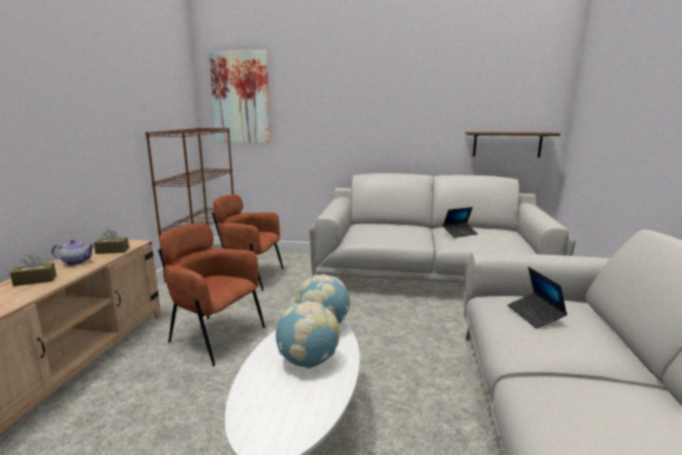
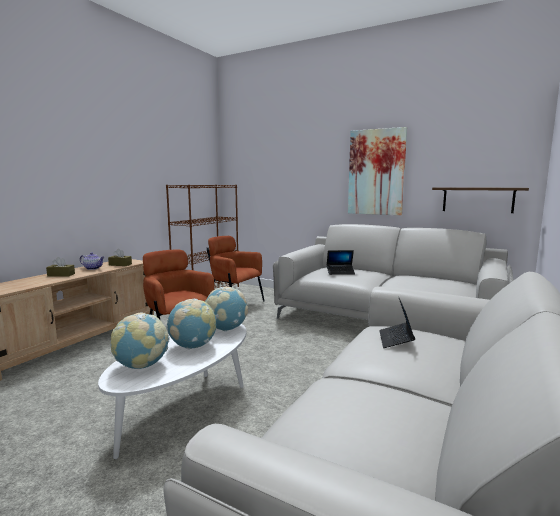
camera: 20 degrees right, 5 degrees down
picture [209,50,271,143] -> picture moved to [348,127,407,215]
laptop [443,207,478,238] -> laptop moved to [327,250,355,275]
none -> globe [111,313,169,369]

